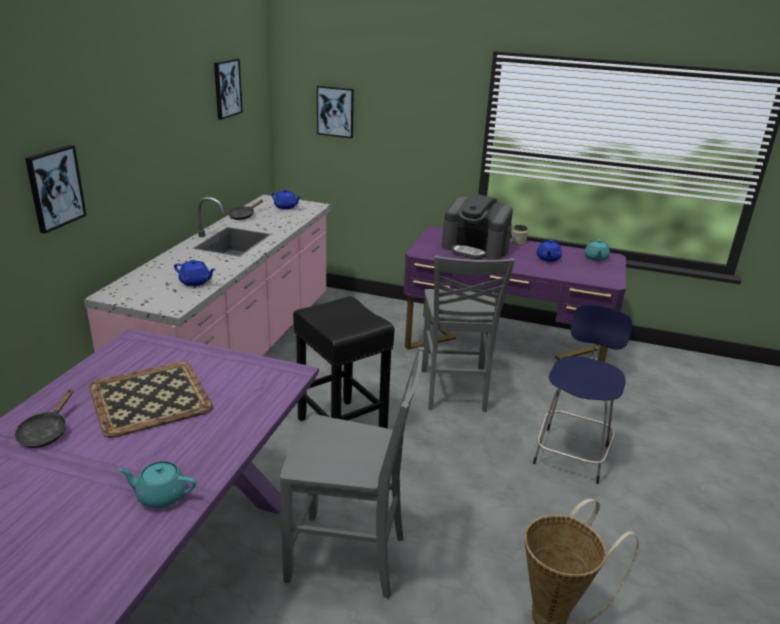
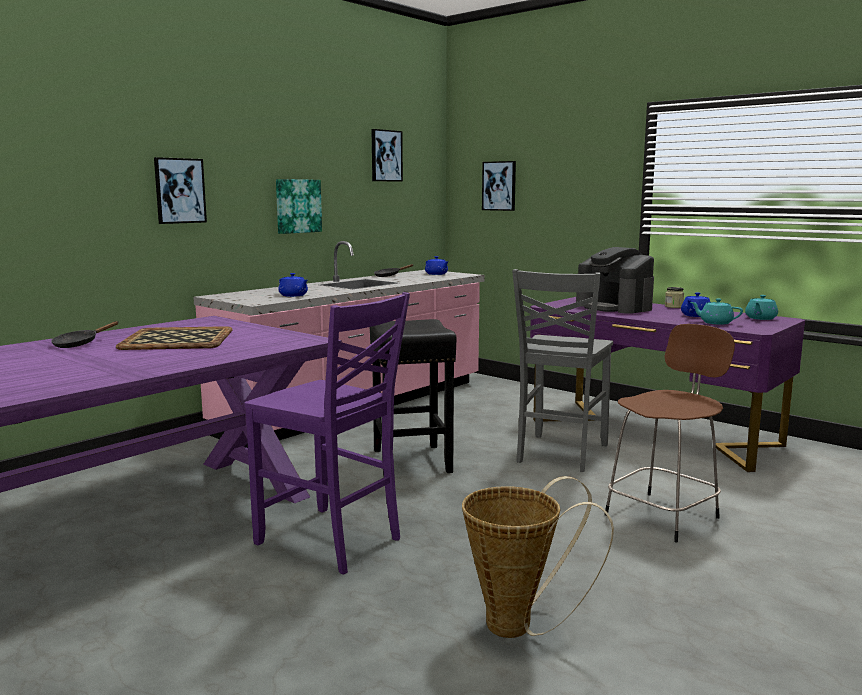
camera: 25 degrees right, 15 degrees down
turquoise teapot [118,461,196,508] -> turquoise teapot moved to [691,299,743,325]
grey chair [280,347,424,599] -> purple chair [245,292,410,574]
blue stool [533,305,632,484] -> brown stool [605,324,735,543]
none -> picture [276,179,322,234]

